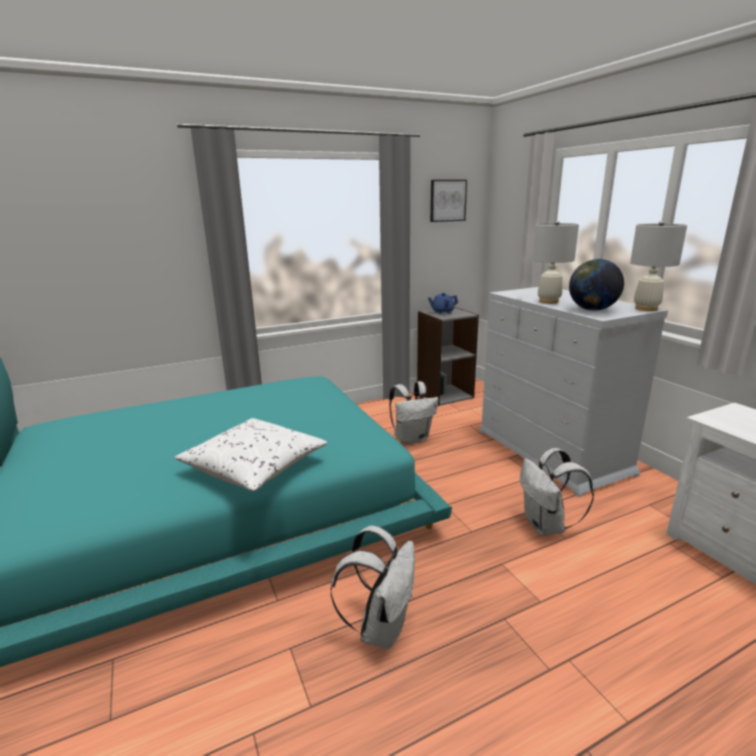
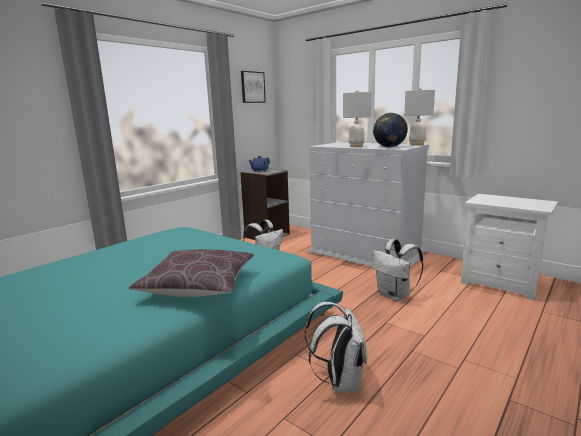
camera: 25 degrees left, 5 degrees down
white pillow [174,418,327,491] -> brown pillow [129,249,254,297]

